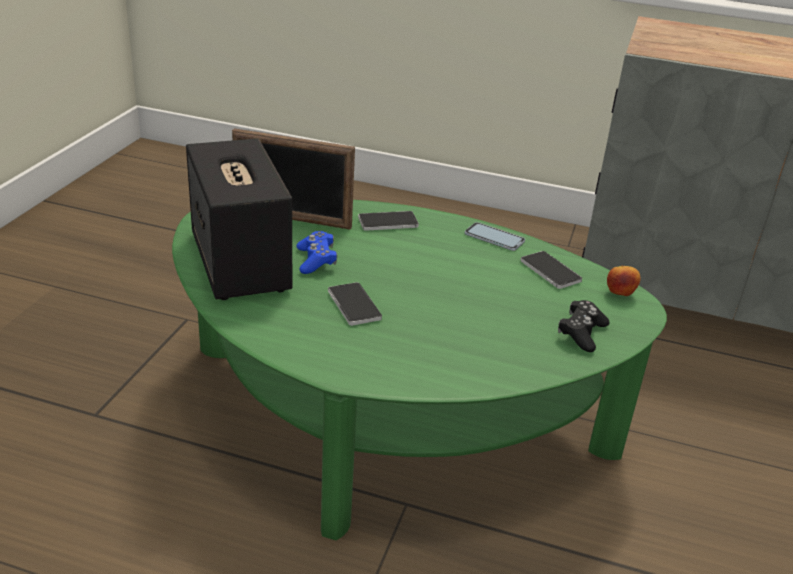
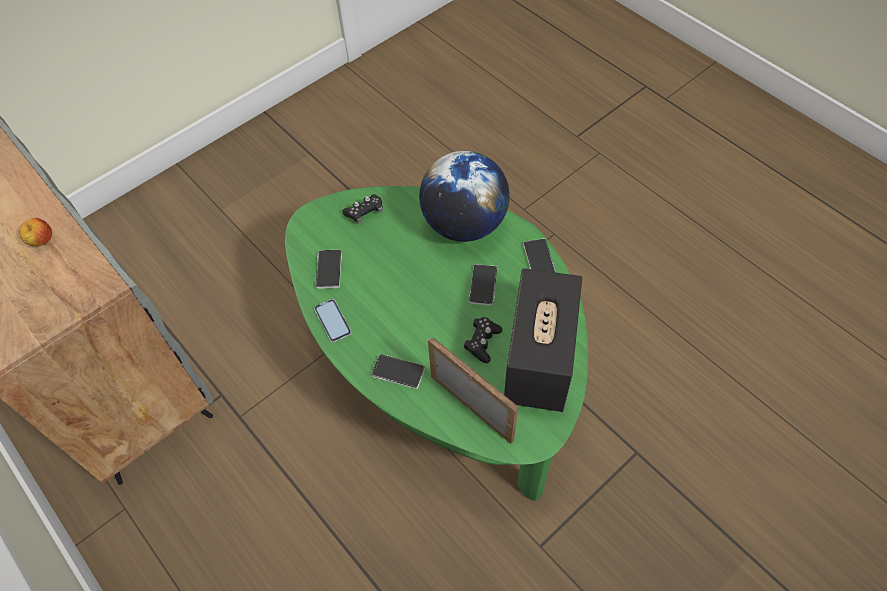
camera: 145 degrees left, 25 degrees up
blue game controller [297,231,337,274] -> black game controller [464,317,502,363]
apple [607,265,640,296] -> apple moved to [19,218,52,246]
none -> globe [419,150,510,242]
none -> phone [523,238,556,273]

